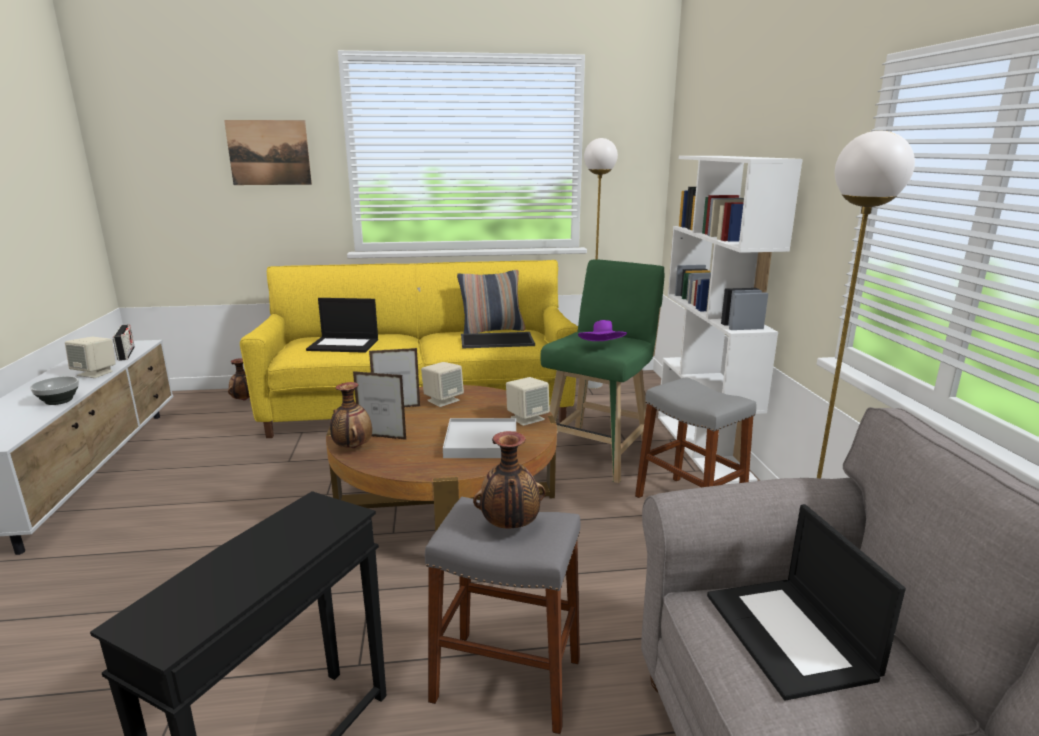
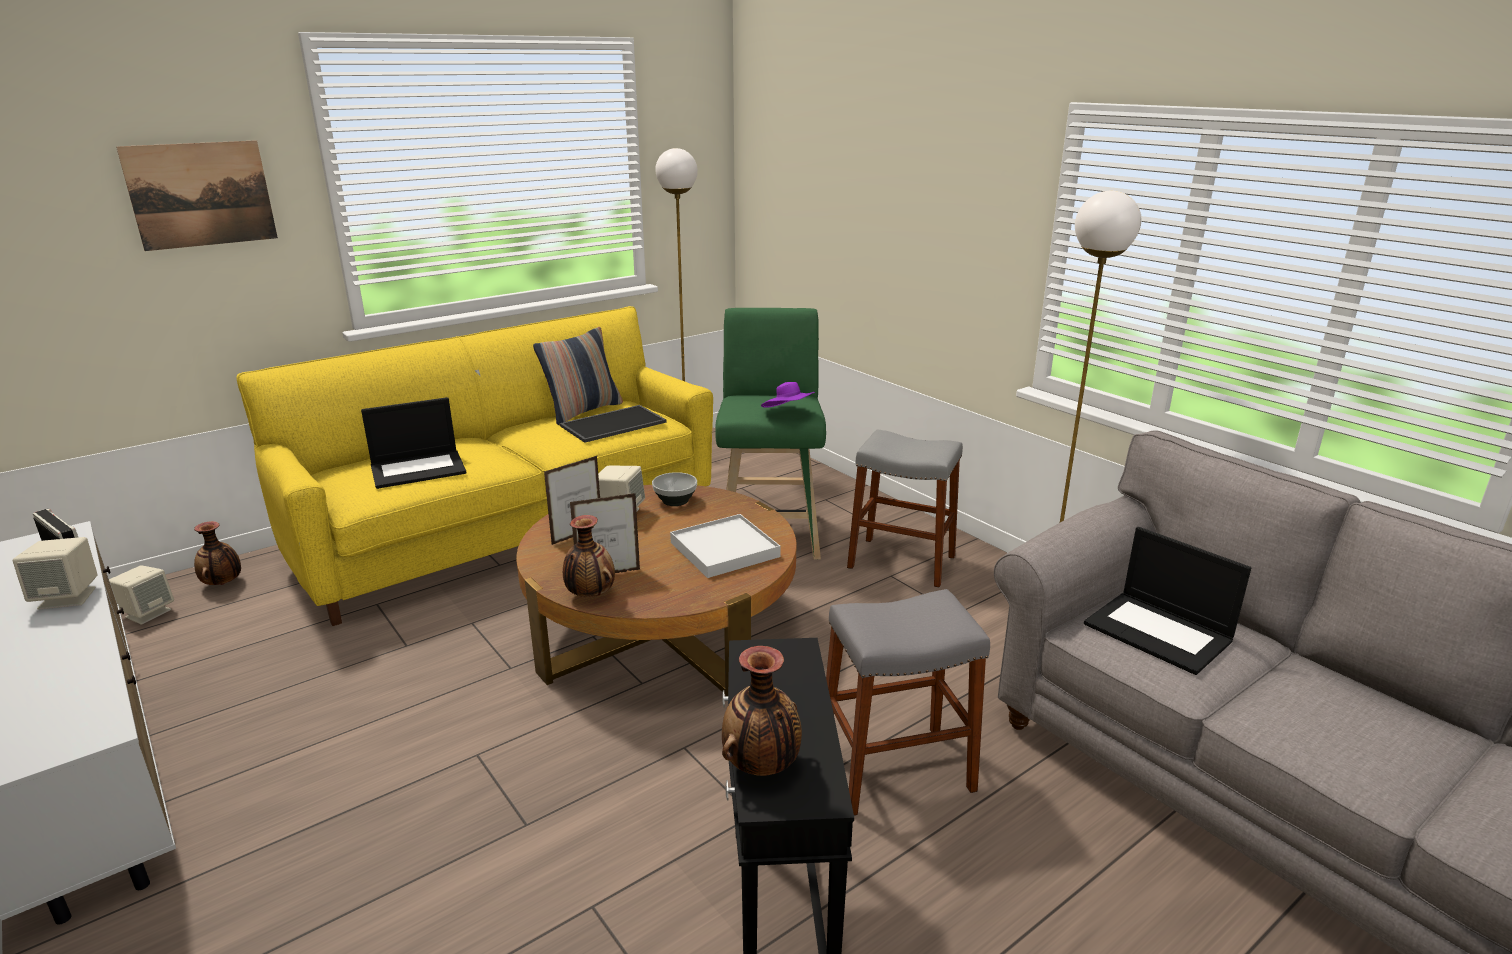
camera: 30 degrees left, 5 degrees up
bowl [30,376,79,405] -> bowl moved to [652,472,697,506]
vase [473,431,545,528] -> vase moved to [722,646,802,776]
beige speaker [506,377,550,426] -> beige speaker moved to [109,565,174,625]
white bookcase [658,156,803,484] -> none

